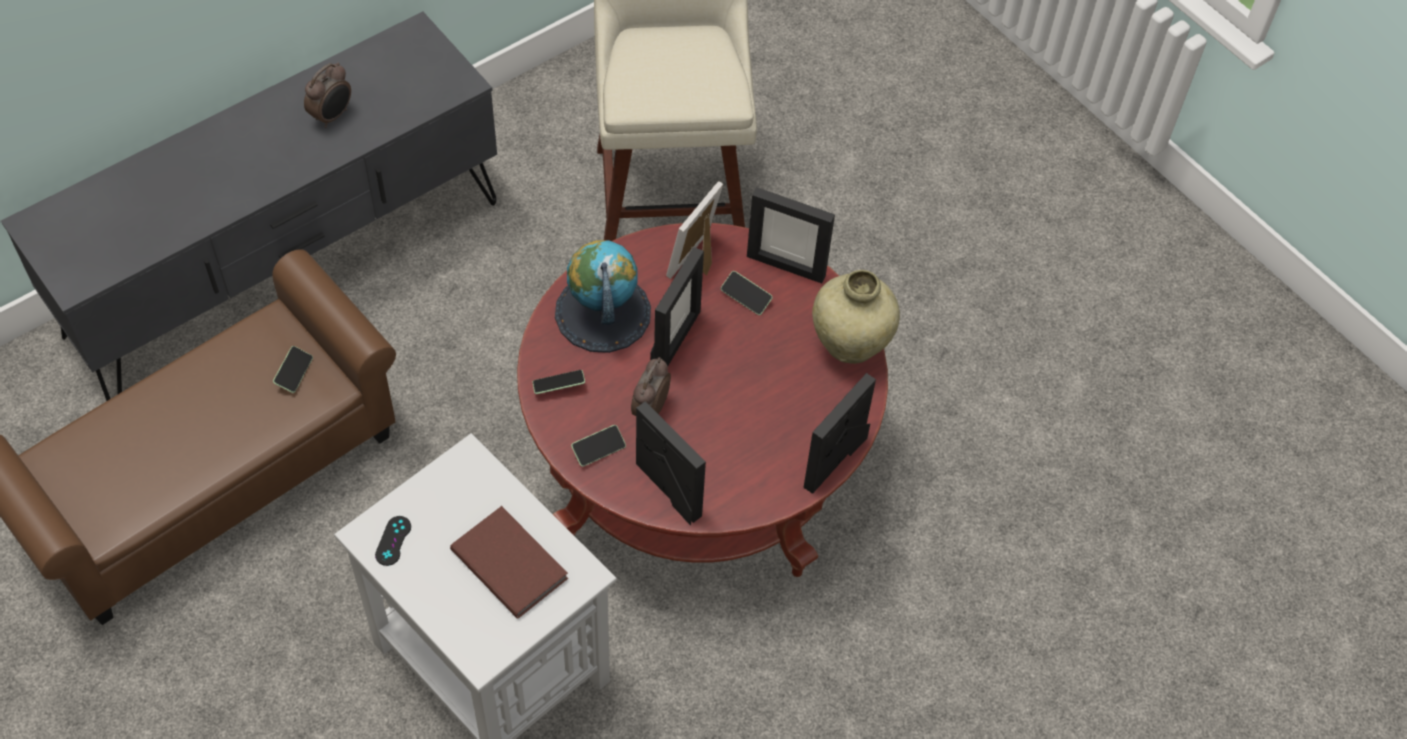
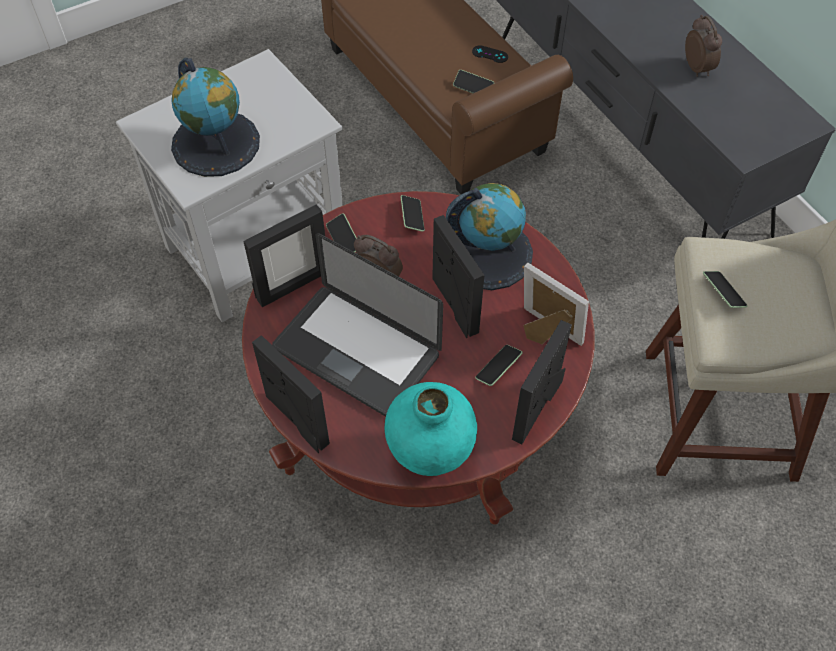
camera: 100 degrees right, 0 degrees up
alarm clock [304,62,351,128] -> alarm clock turned 150 degrees counterclockwise [685,15,722,77]
black game controller [375,516,411,566] -> black game controller moved to [472,45,508,63]
brown book [450,506,568,619] -> globe [171,58,260,177]
picture frame [650,247,704,366] -> picture frame turned 150 degrees counterclockwise [432,215,484,338]
beige vase [812,270,900,364] -> turquoise vase [384,382,477,476]
none -> laptop [272,233,443,417]
none -> phone [703,271,747,308]

